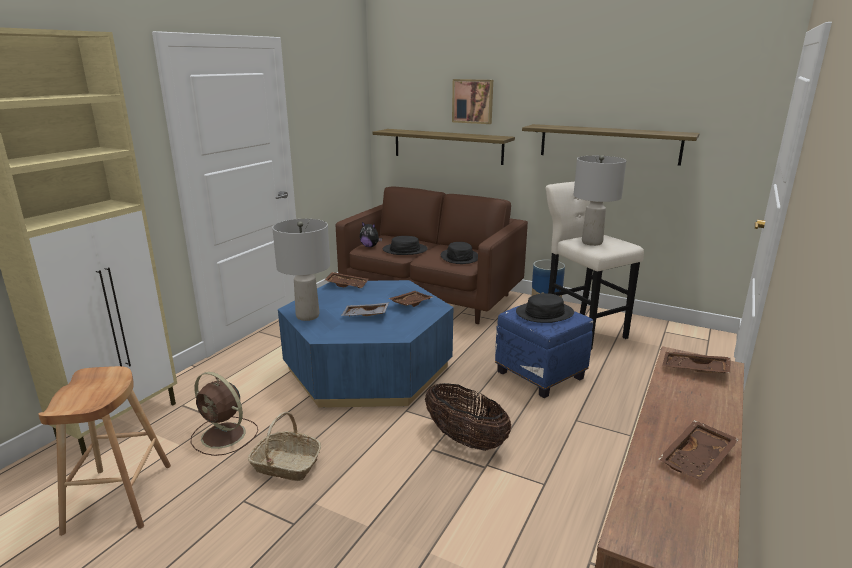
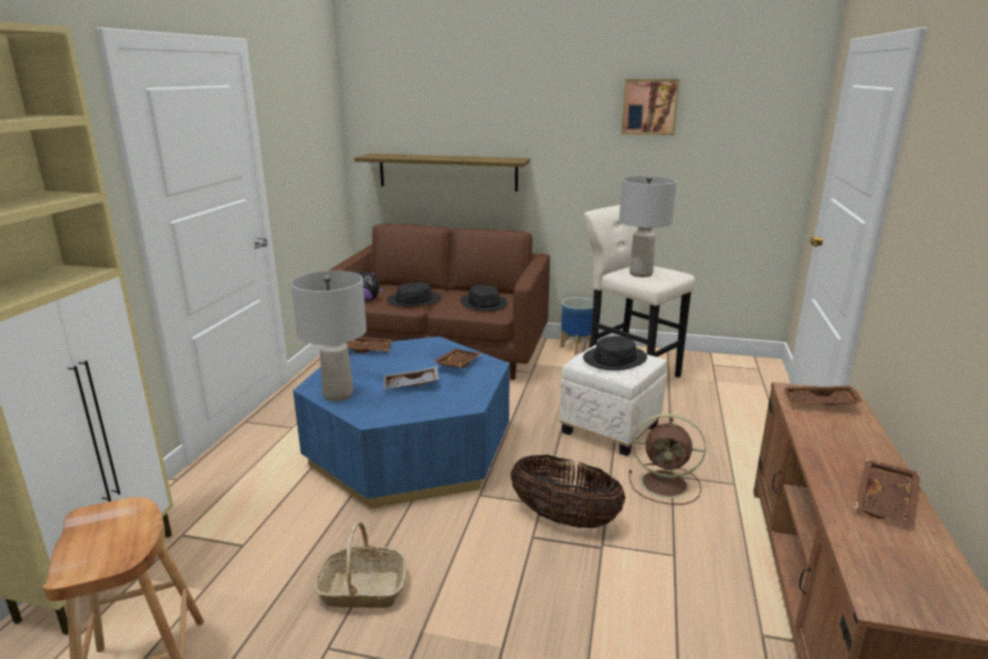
camera: 15 degrees left, 0 degrees up
brown fan [191,372,258,456] -> brown fan moved to [629,414,706,505]
picture [452,79,493,124] -> picture moved to [621,79,680,135]
blue ottoman [495,305,593,398] -> white ottoman [559,345,667,456]
shelf [522,124,700,166] -> none

